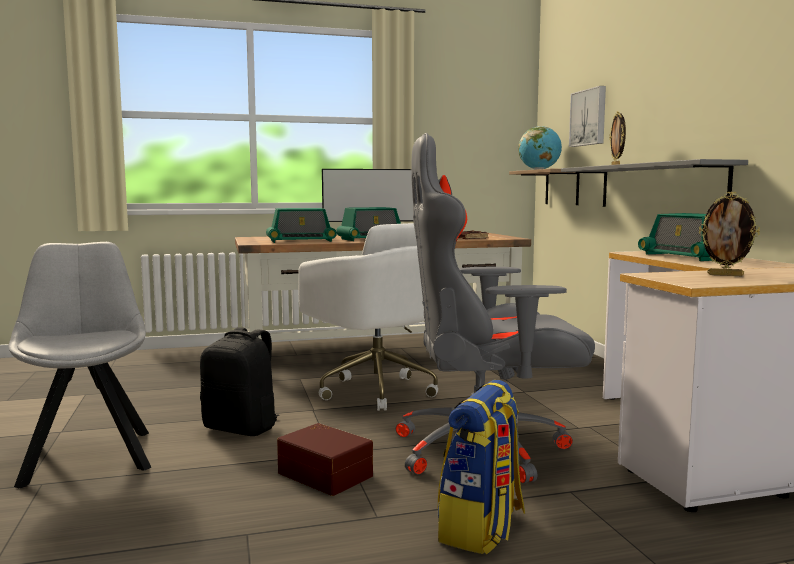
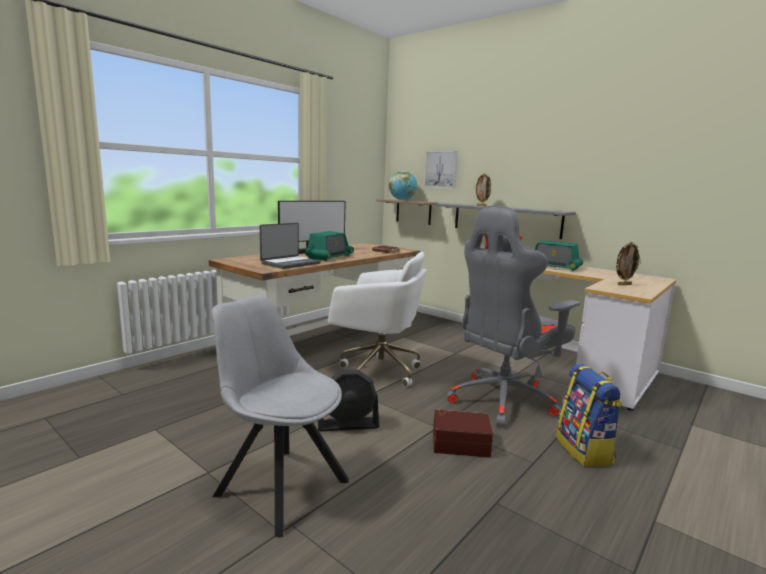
camera: 35 degrees left, 5 degrees up
black backpack [200,327,279,436] -> black fan [318,370,379,432]
radio [266,208,337,243] -> laptop [259,223,321,269]

